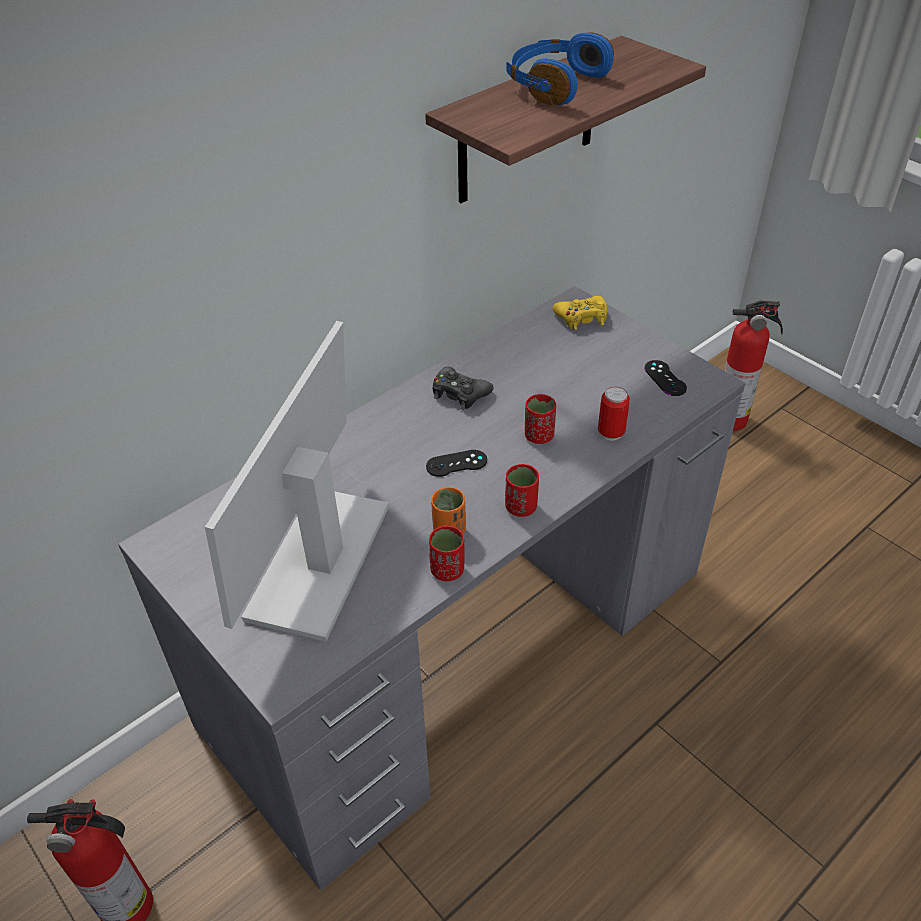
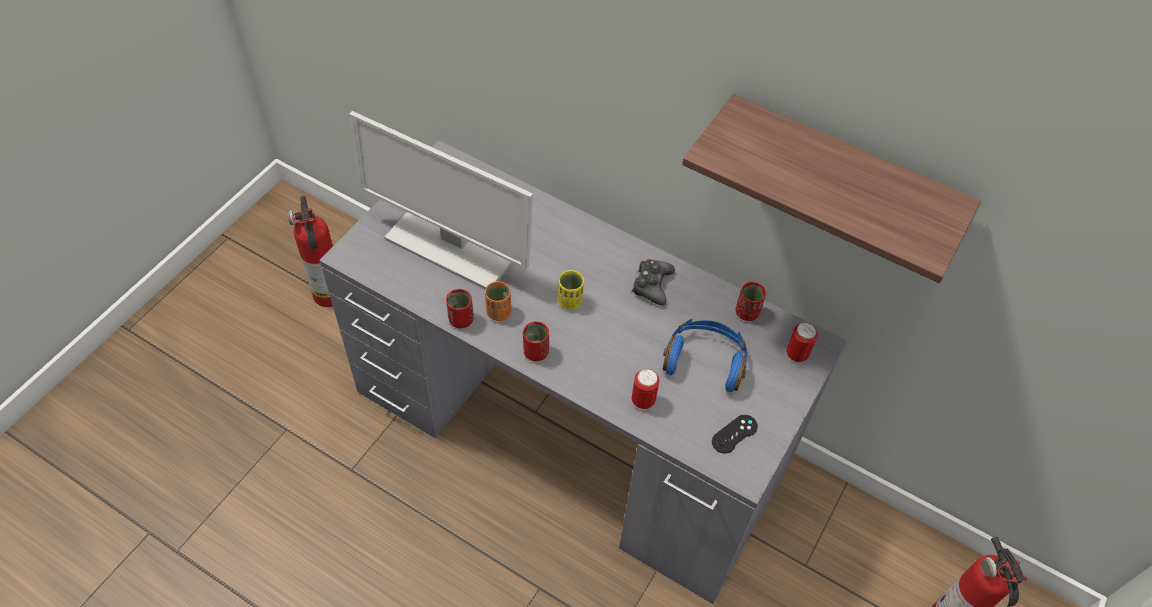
camera: 70 degrees right, 10 degrees up
monitor [205,321,389,642] -> monitor turned 150 degrees counterclockwise [349,111,533,289]
black game controller [426,450,487,477] -> yellow cup [558,270,584,310]
blue headphones [506,33,614,105] -> blue headphones moved to [663,319,747,392]
red cup [525,394,556,444] -> red cup moved to [736,282,766,321]
yellow game controller [553,296,608,330] -> can [786,322,818,363]

